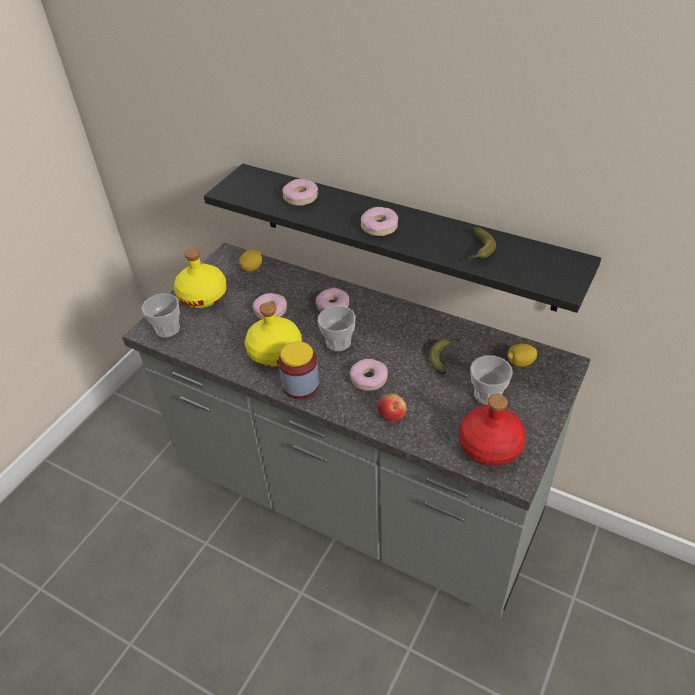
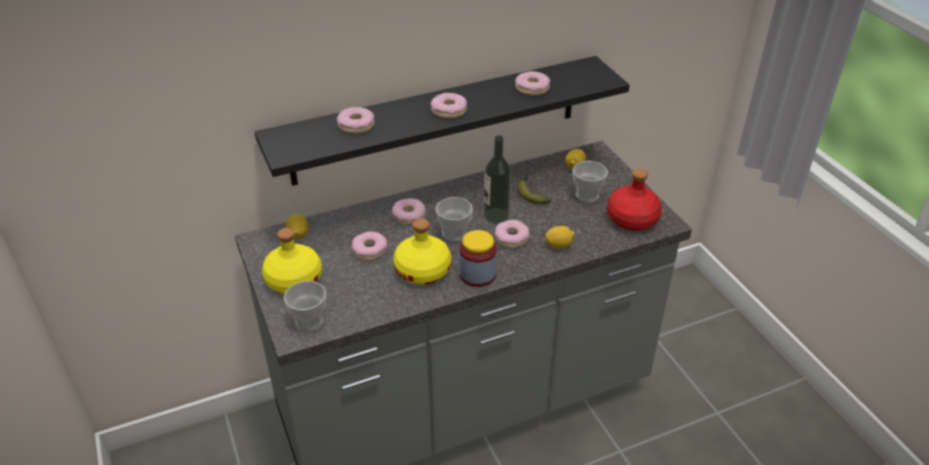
camera: 55 degrees left, 5 degrees down
apple [377,394,407,422] -> lemon [545,226,575,249]
banana [467,227,496,260] -> donut [515,71,550,96]
none -> bottle [484,135,511,223]

